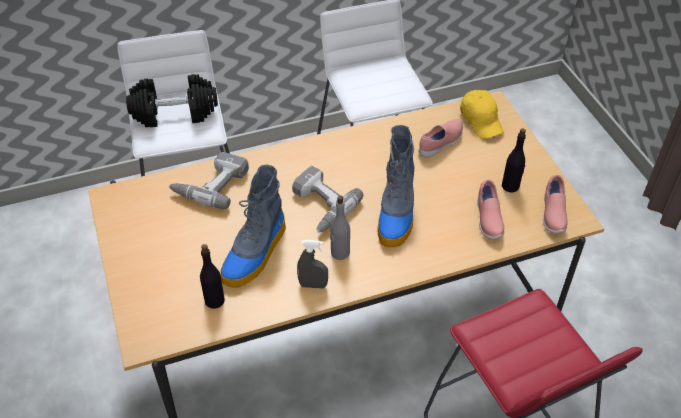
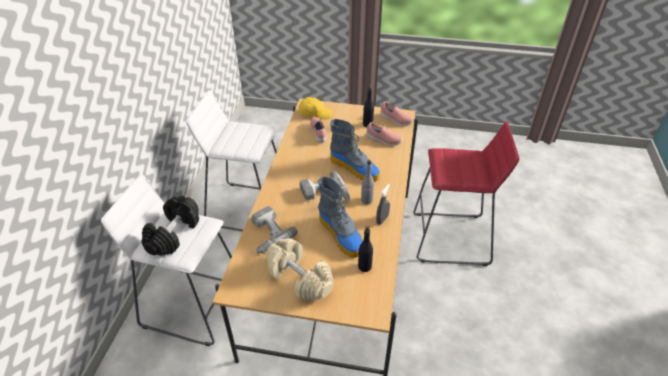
camera: 60 degrees left, 5 degrees down
none -> beige dumbbell [266,238,334,301]

